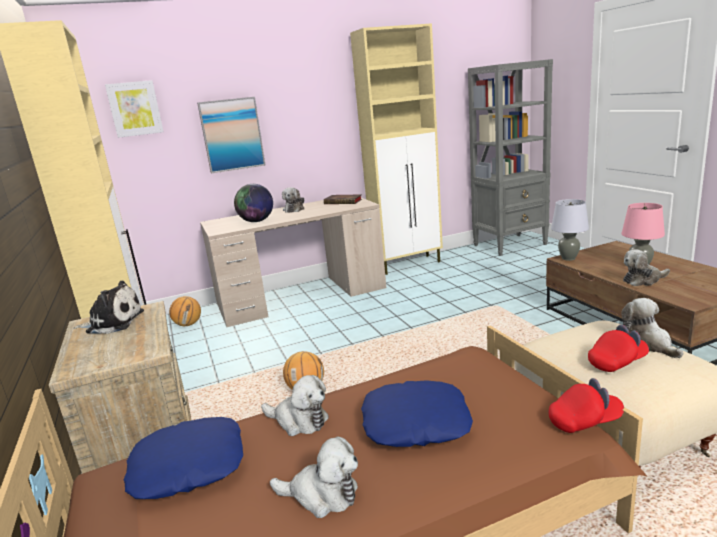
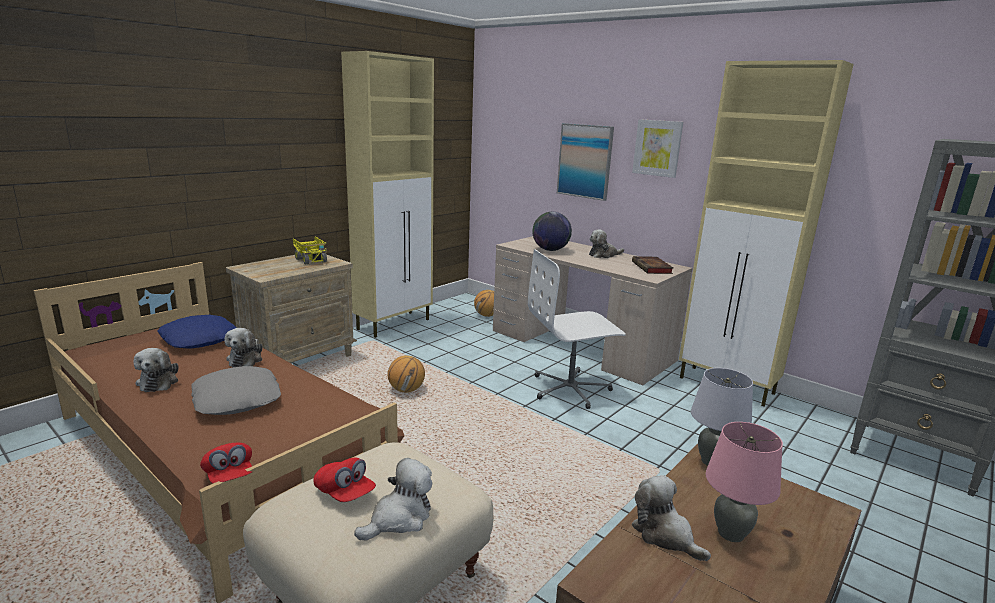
camera: 60 degrees right, 0 degrees up
plush toy [73,280,144,334] -> toy truck [293,237,327,264]
picture [105,80,163,138] -> picture moved to [632,119,683,178]
blue pillow [361,380,473,447] -> grey pillow [191,366,281,415]
none -> white office chair [528,249,626,409]

